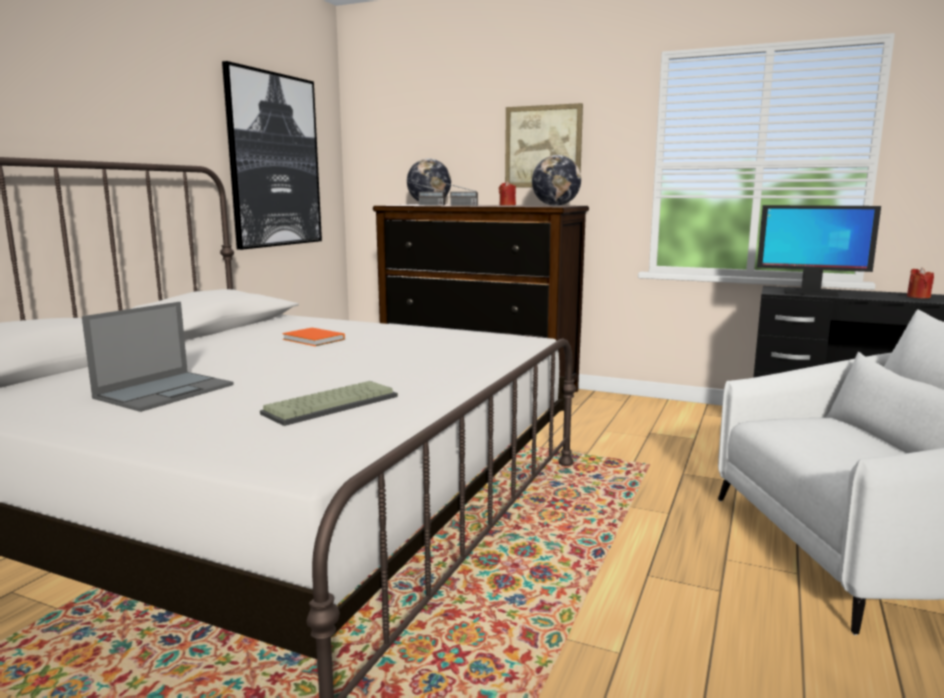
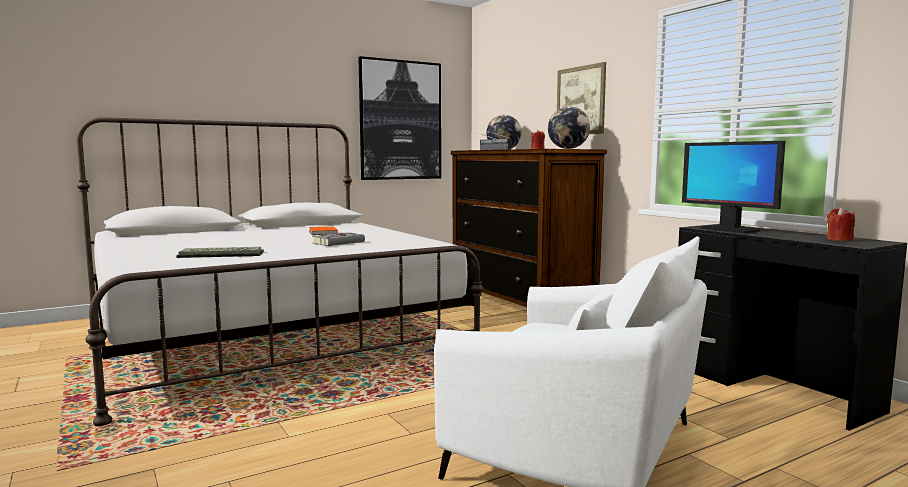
camera: 35 degrees right, 5 degrees down
laptop [82,302,234,412] -> none
none -> grey book [312,232,366,246]

